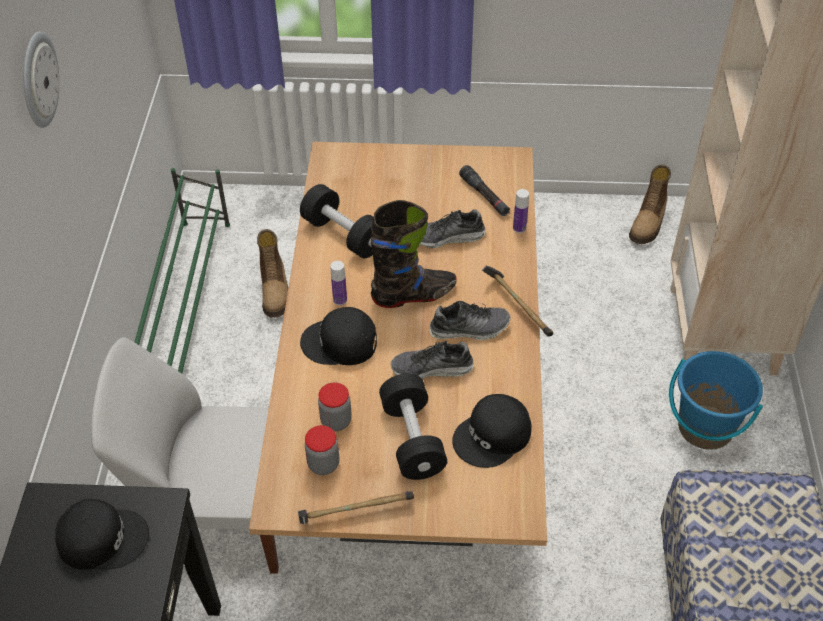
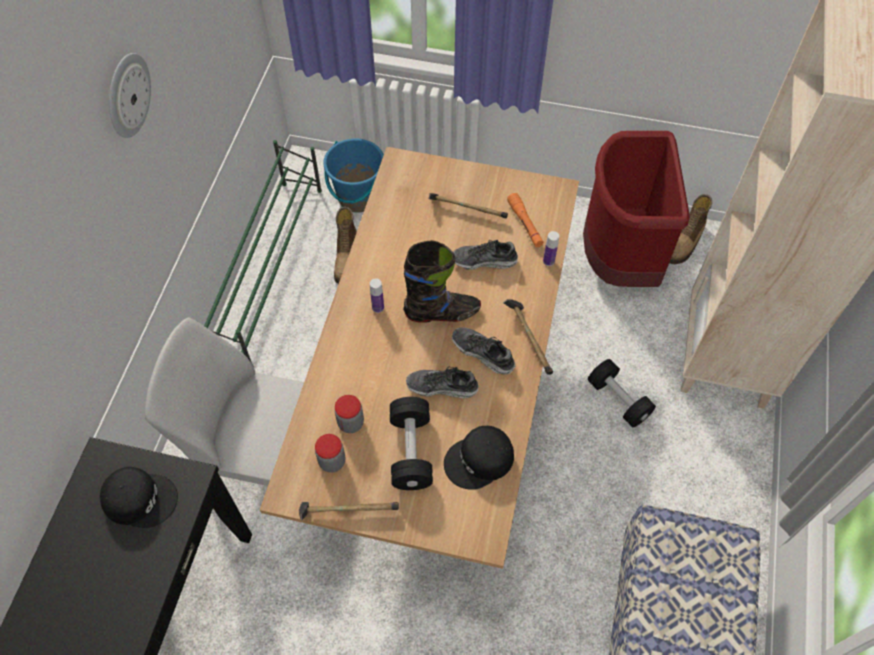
camera: 10 degrees right, 10 degrees up
black dumbbell [300,184,374,258] -> black dumbbell moved to [588,359,656,427]
black cap [300,307,377,365] -> none
shoe [430,301,510,340] -> shoe turned 150 degrees counterclockwise [452,327,515,375]
black flashlight [459,165,510,216] -> orange flashlight [507,193,544,248]
blue bucket [669,351,763,450] -> blue bucket moved to [324,139,384,213]
none -> hammer [428,193,508,218]
none -> red trash can [583,131,690,287]

